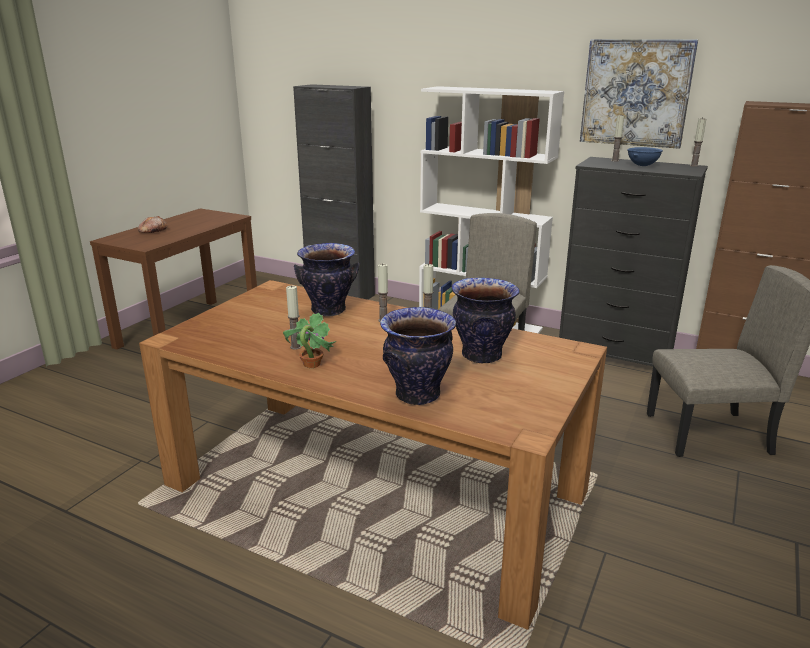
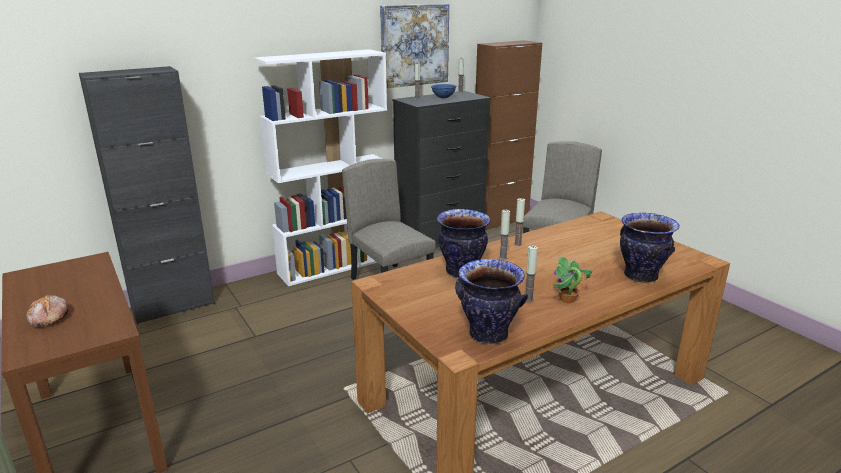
camera: 60 degrees left, 0 degrees up
vase [452,278,520,363] -> vase moved to [455,259,528,344]

